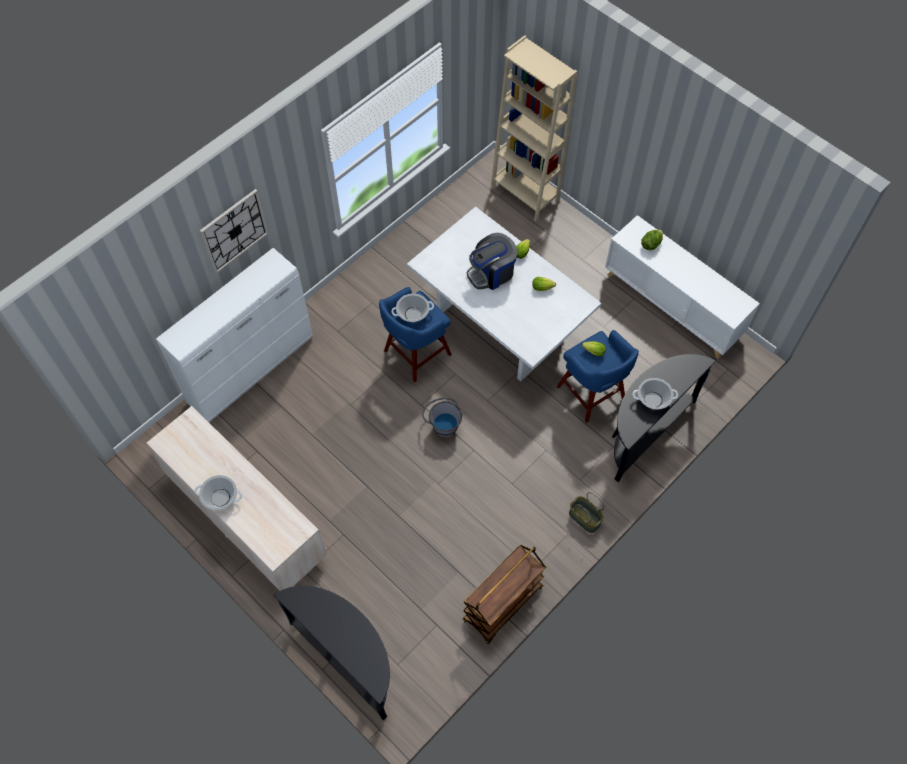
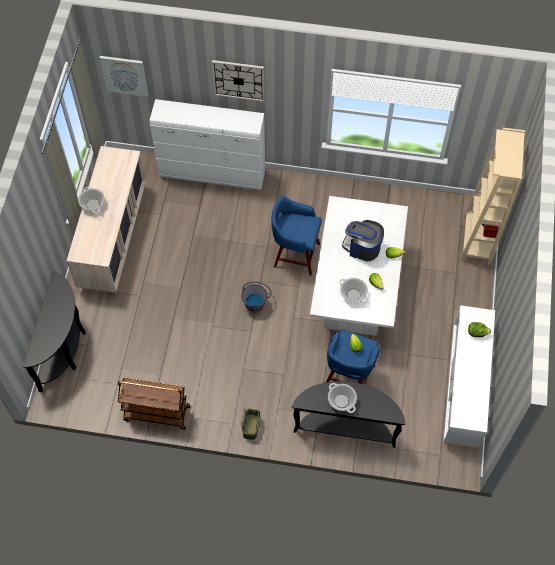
camera: 55 degrees right, 0 degrees up
cooking pot [391,293,434,322] -> cooking pot moved to [339,278,369,303]
none -> picture [99,56,148,97]

